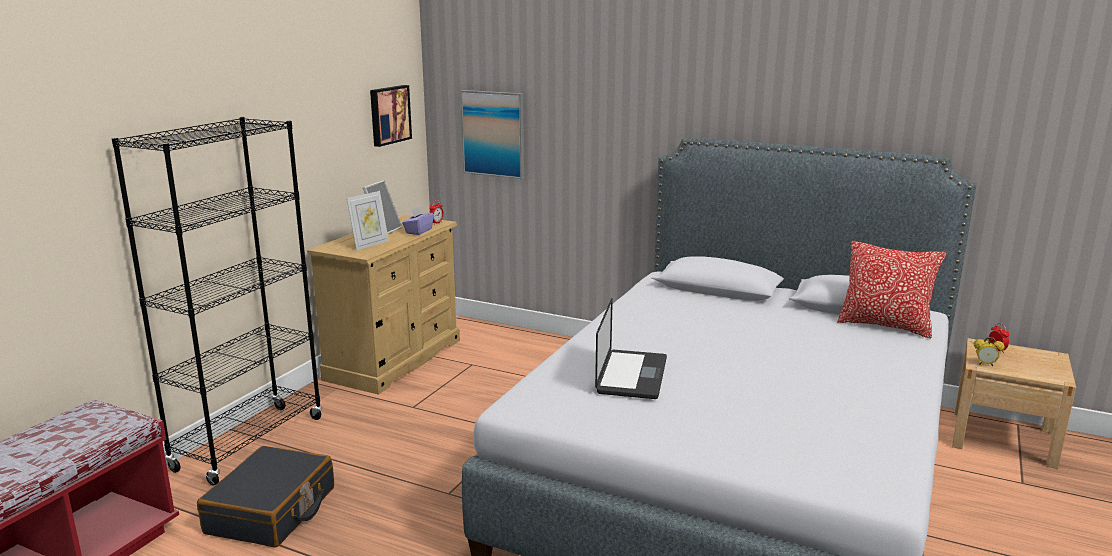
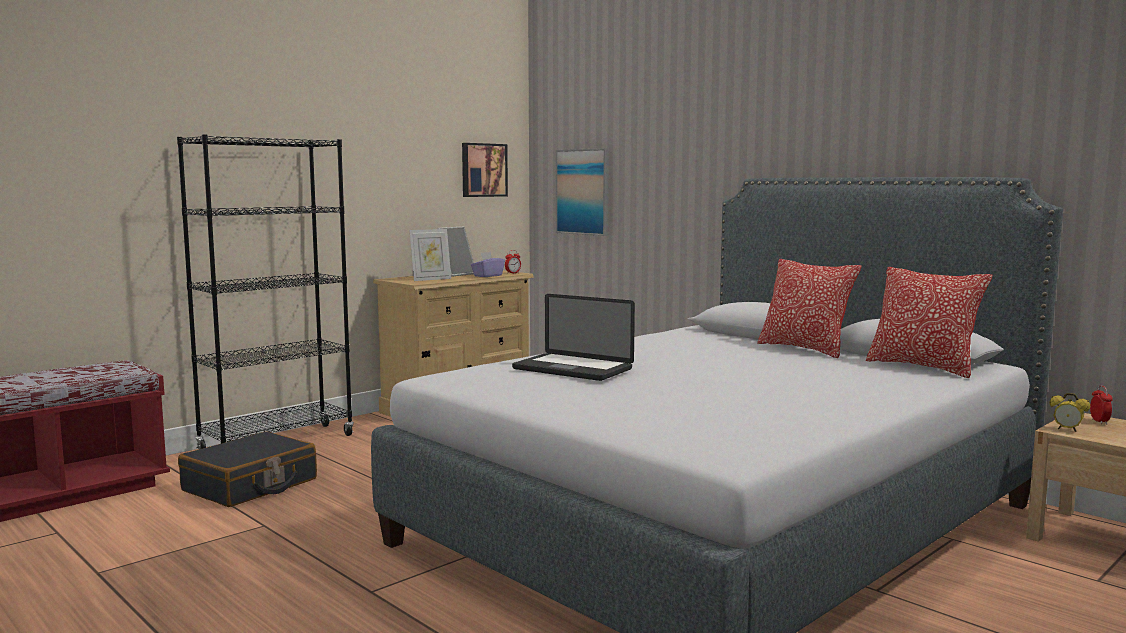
camera: 20 degrees right, 10 degrees down
laptop [595,298,667,399] -> laptop turned 90 degrees clockwise [512,294,635,381]
none -> pillow [757,259,861,358]

